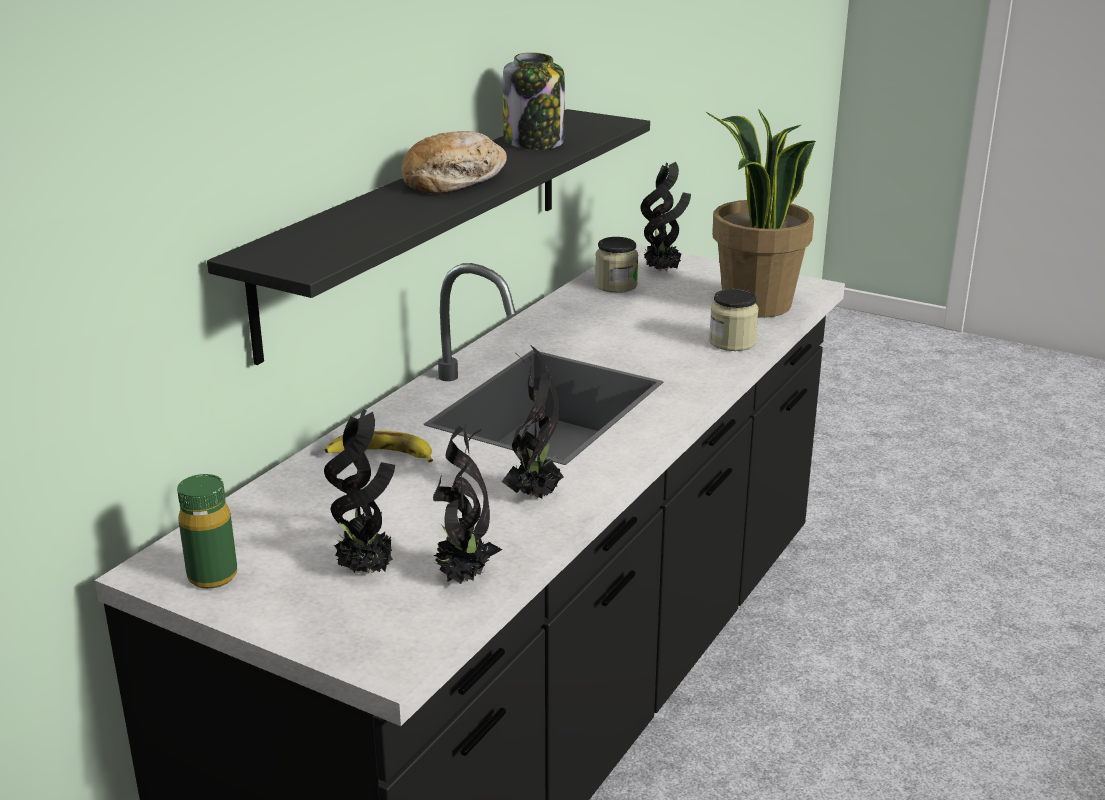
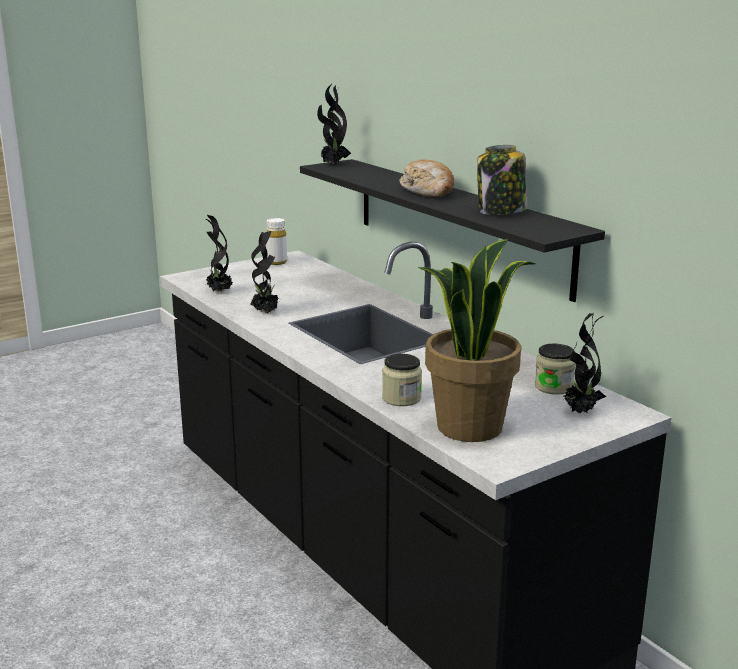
camera: 115 degrees right, 5 degrees down
green bottle [177,474,237,589] -> white bottle [266,218,287,265]
potted plant [324,409,395,573] -> potted plant moved to [317,84,351,164]
banana [324,431,433,462] -> none

